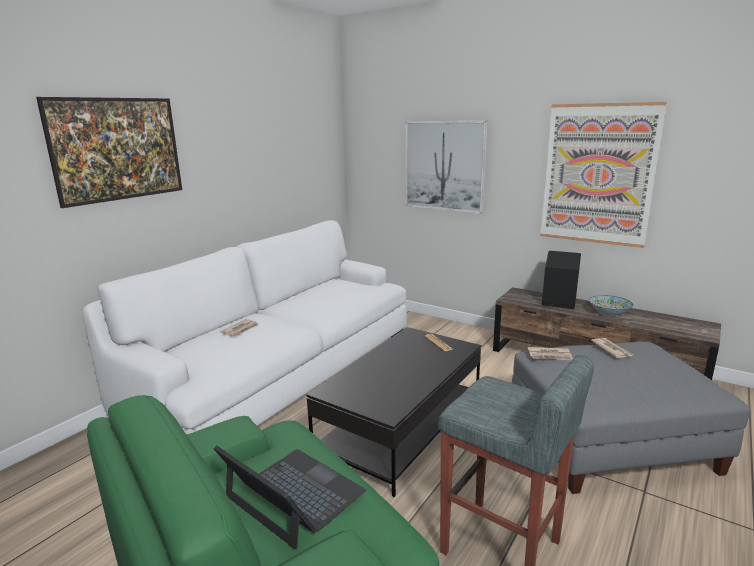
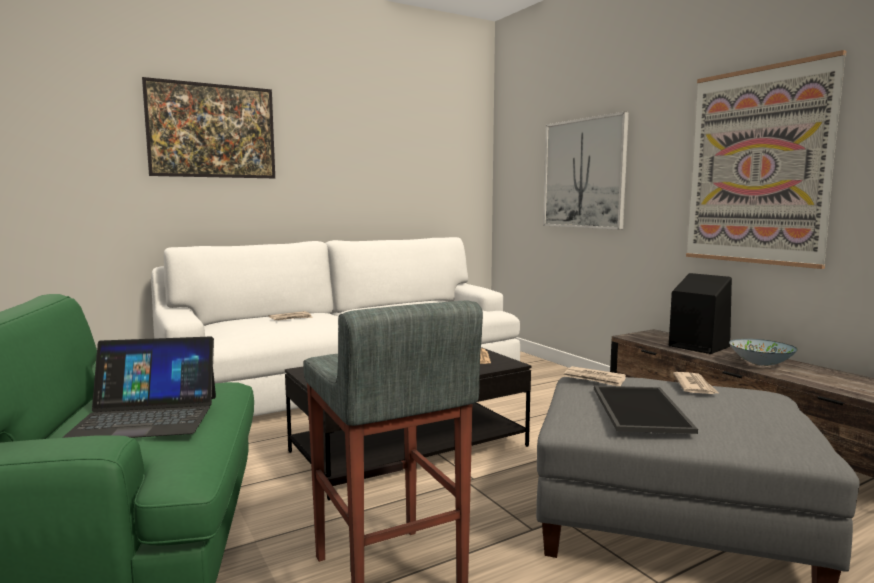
camera: 25 degrees right, 10 degrees down
laptop [213,445,366,550] -> laptop turned 105 degrees clockwise [62,336,216,438]
none -> tray [594,386,698,434]

